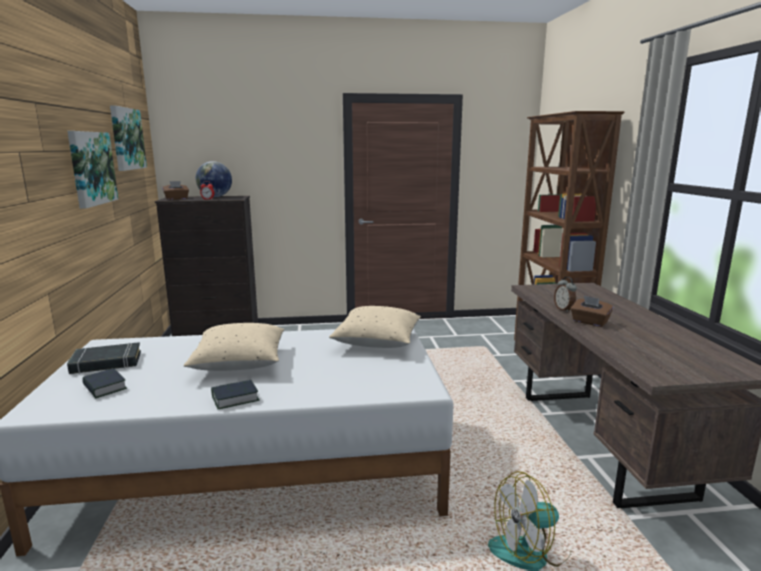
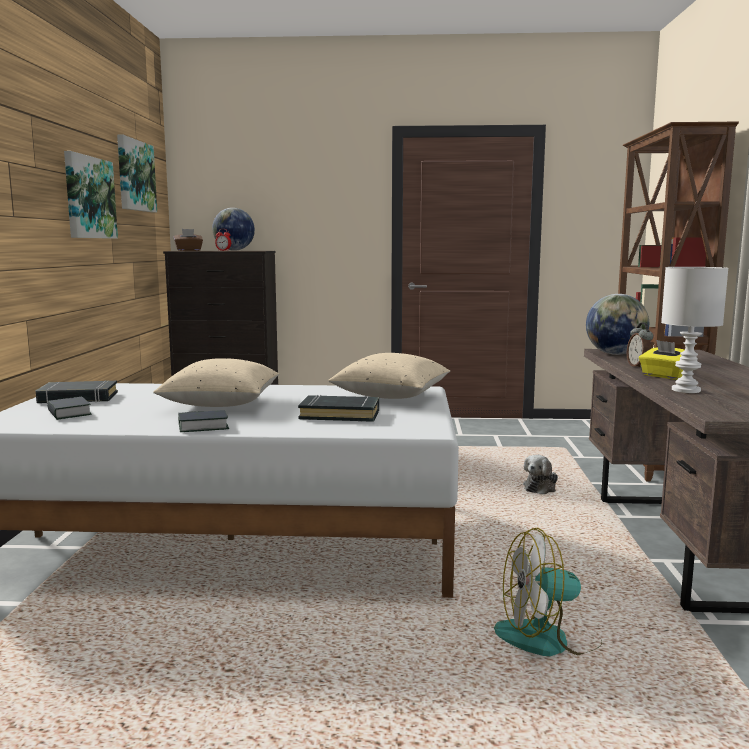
camera: 10 degrees right, 5 degrees down
brown tissue box [570,296,613,327] -> yellow tissue box [639,340,684,380]
none -> black book [298,395,379,422]
none -> plush toy [523,455,558,494]
none -> globe [586,294,649,355]
none -> white table lamp [661,267,728,393]

